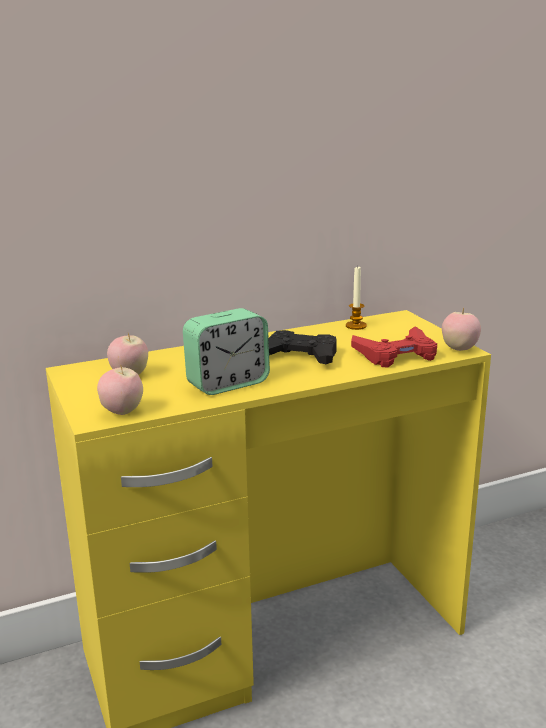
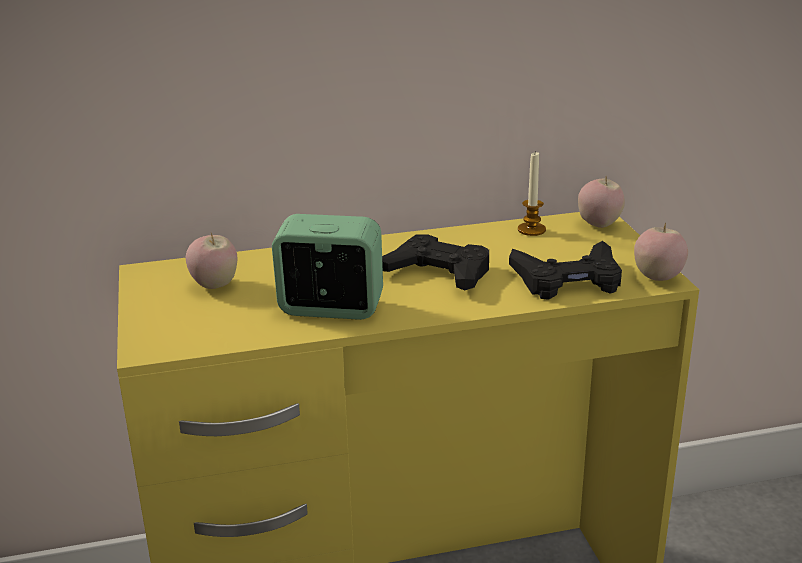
camera: 10 degrees right, 5 degrees up
apple [97,366,143,415] -> apple moved to [578,176,625,228]
alarm clock [183,308,270,395] -> alarm clock turned 150 degrees counterclockwise [272,214,383,320]
red game controller [351,327,437,367] -> black game controller [509,241,622,300]

